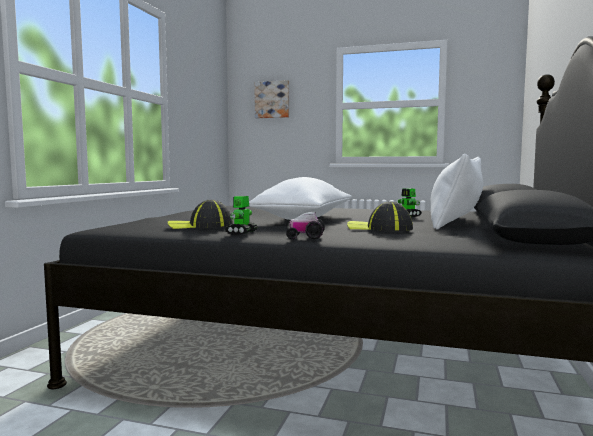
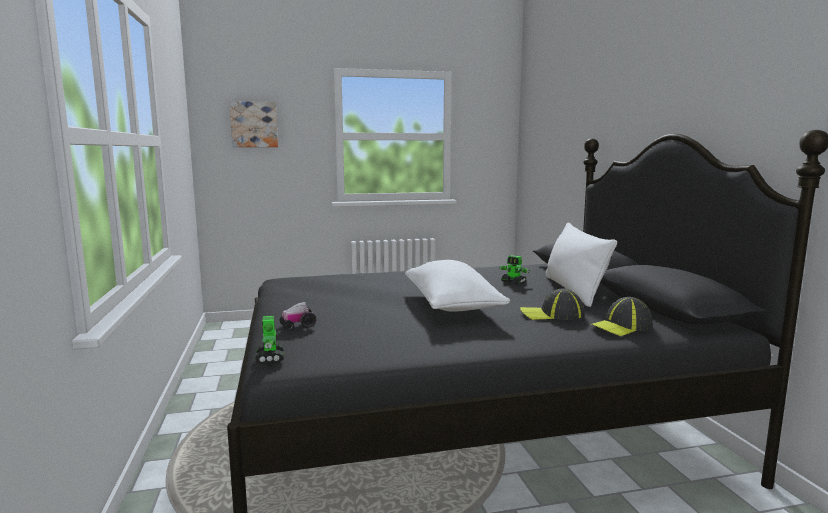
camera: 30 degrees left, 5 degrees up
cap [167,200,233,229] -> cap moved to [590,297,653,336]
toy robot [225,196,258,235] -> toy robot moved to [255,316,284,364]
toy car [286,212,325,239] -> toy car moved to [279,302,316,331]

